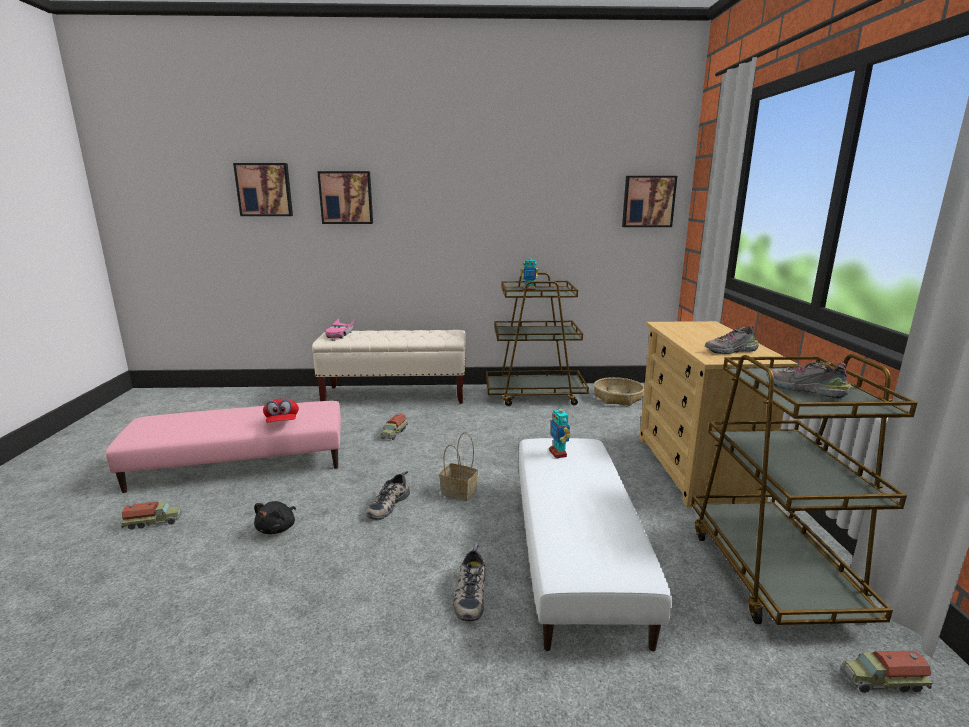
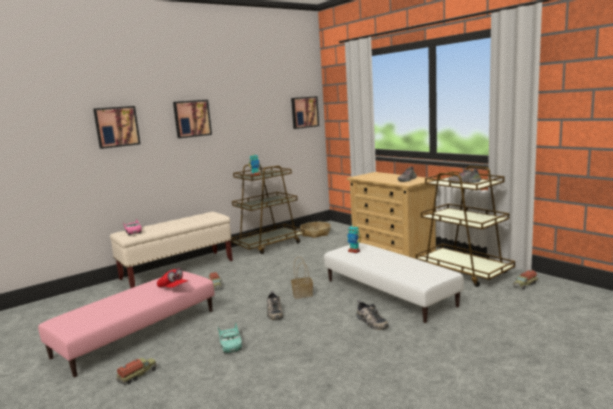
camera: 35 degrees left, 5 degrees down
picture [233,163,293,216] -> picture moved to [173,100,212,138]
black plush toy [254,501,296,534] -> turquoise toy car [218,321,242,353]

